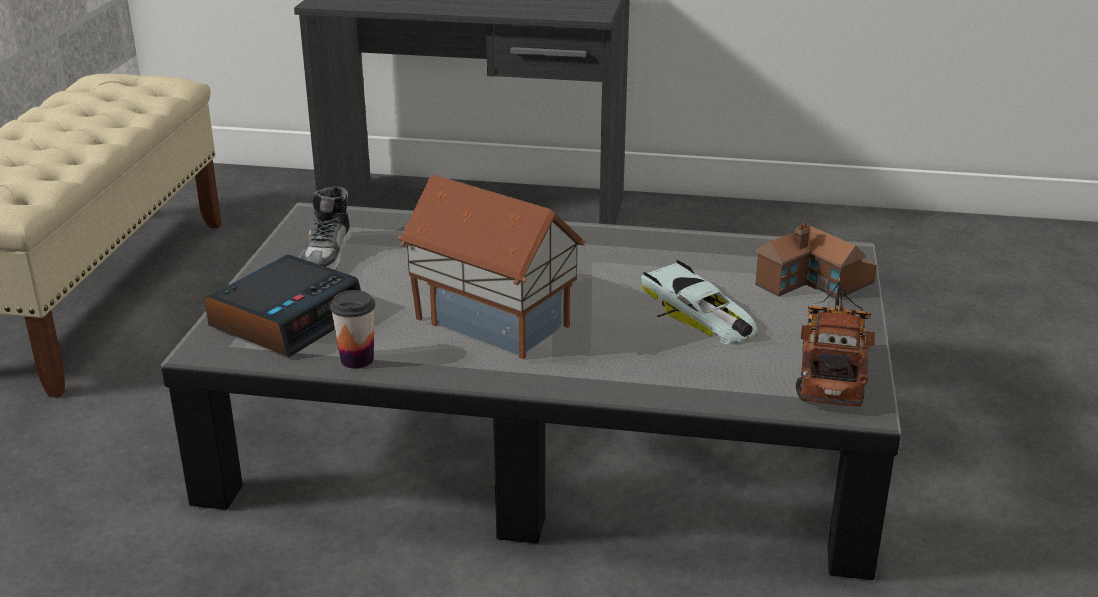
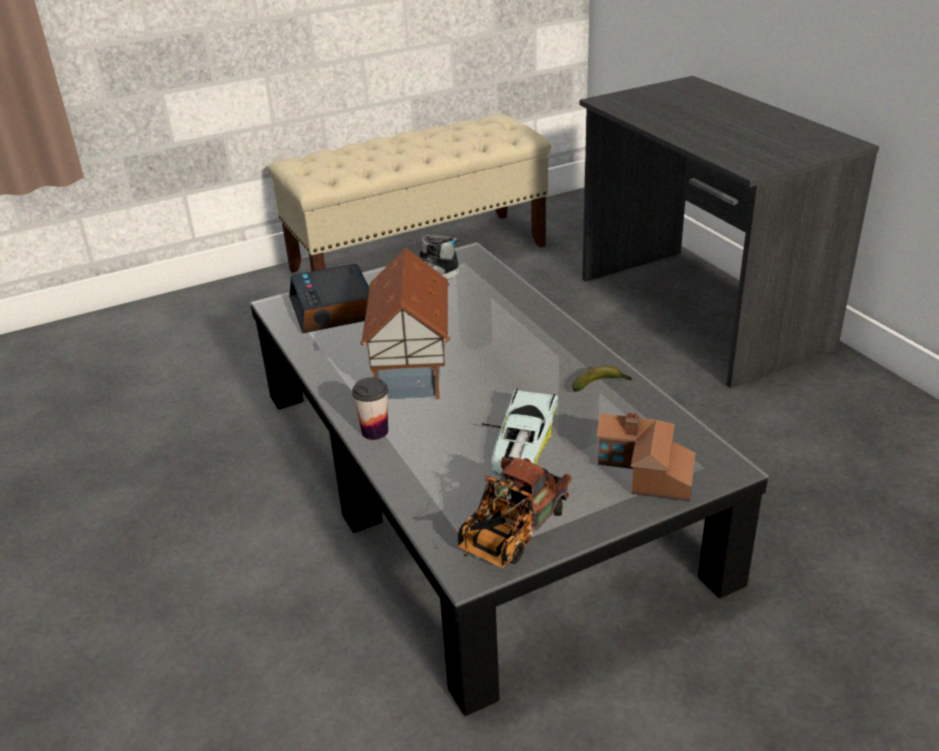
camera: 55 degrees right, 5 degrees up
alarm clock [205,255,361,357] -> alarm clock turned 75 degrees clockwise [289,264,369,333]
cup [330,290,375,369] -> cup moved to [352,377,388,440]
toy truck [796,275,875,406] -> toy truck turned 150 degrees clockwise [458,457,572,568]
none -> banana [572,366,633,392]

